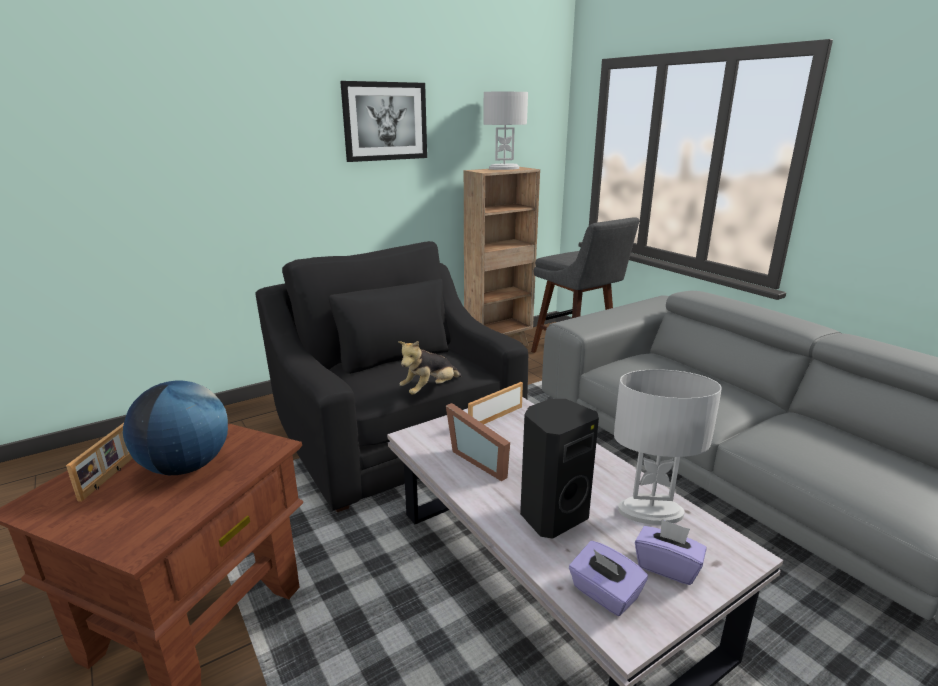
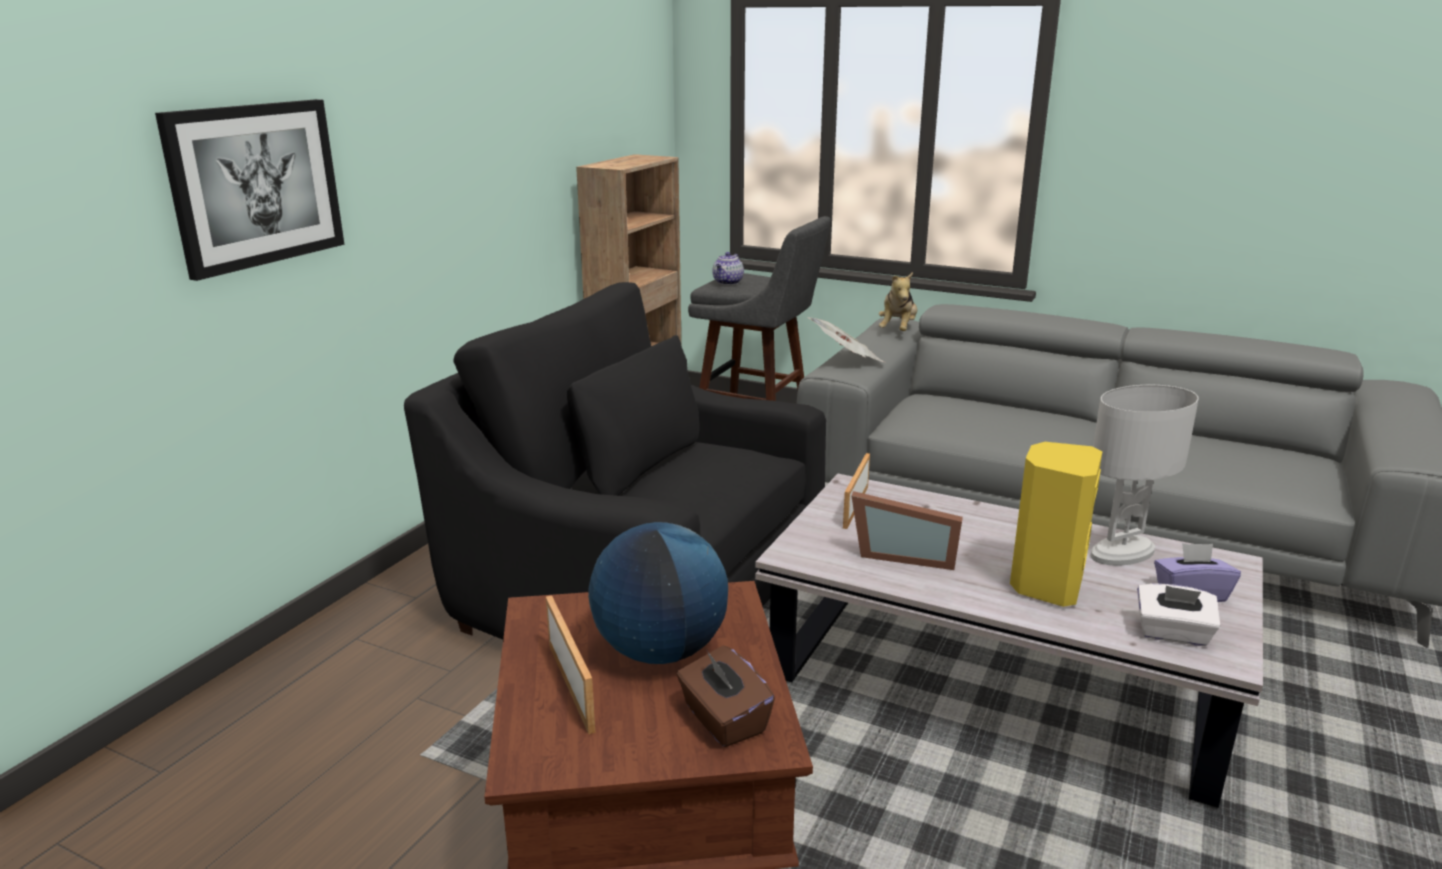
camera: 30 degrees left, 0 degrees up
picture [340,81,427,162] -> picture moved to [155,99,344,281]
plush toy [398,341,461,395] -> plush toy moved to [879,272,917,331]
white table lamp [483,92,528,170] -> none
black speaker [520,399,599,539] -> yellow speaker [1010,442,1102,607]
purple tissue box [569,541,648,616] -> white tissue box [1137,583,1221,646]
none -> brown tissue box [677,646,775,747]
none -> teapot [713,252,744,285]
none -> newspaper [807,317,884,362]

